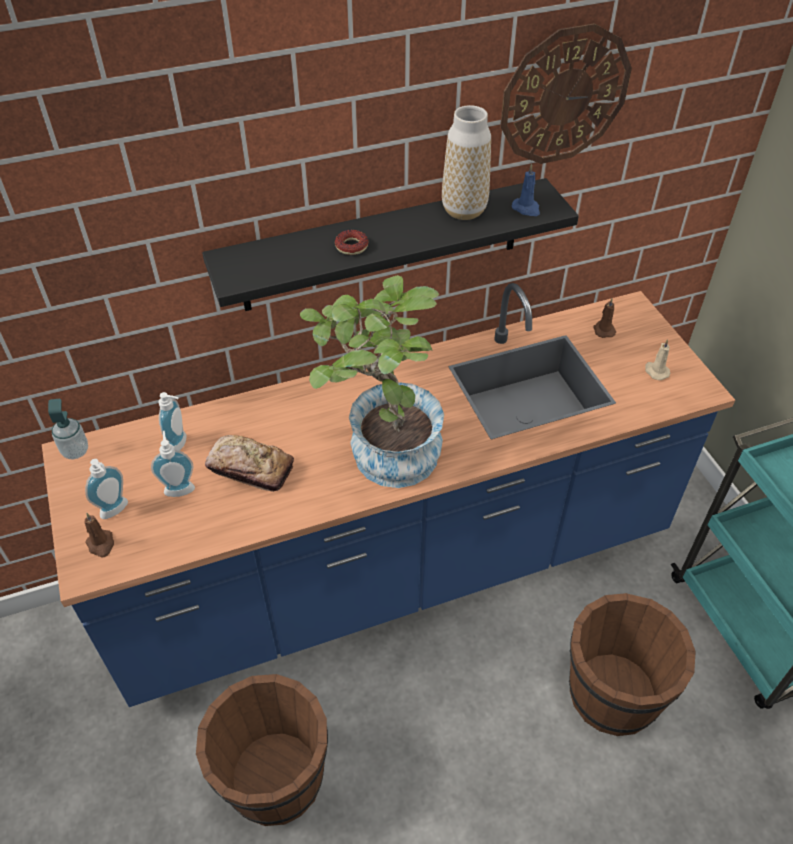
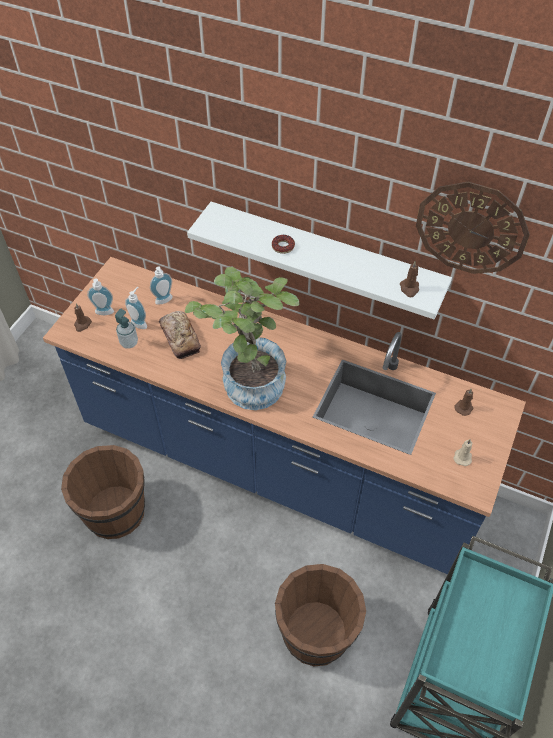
camera: 45 degrees right, 5 degrees up
soap dispenser [48,399,88,459] -> soap dispenser moved to [115,308,138,349]
black shelf [202,178,579,311] -> white shelf [187,202,452,319]
vase [442,105,491,220] -> none
blue candle [512,164,540,216] -> brown candle [400,261,419,298]

